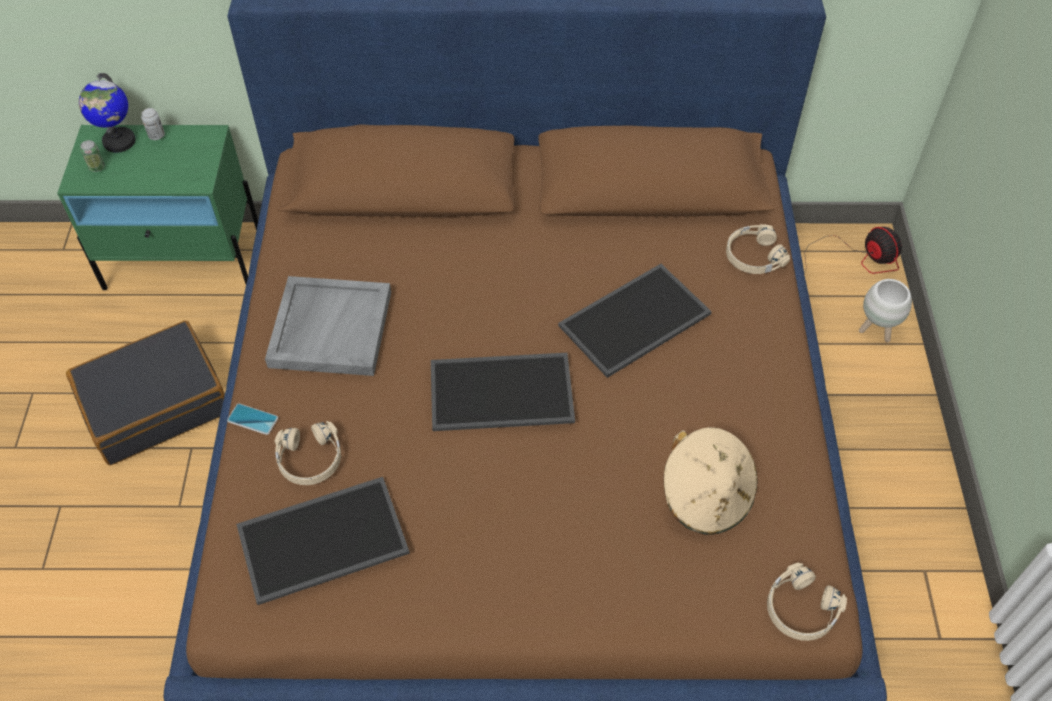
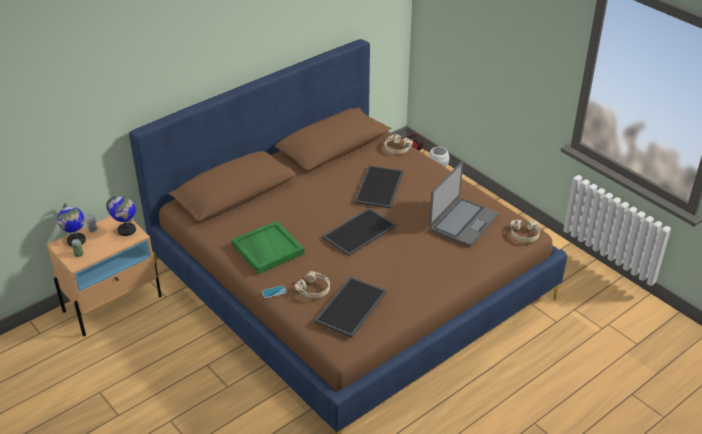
camera: 40 degrees left, 15 degrees down
green nightstand [57,125,258,290] -> beige nightstand [47,216,162,336]
black suitcase [66,320,224,465] -> none
grey tray [265,276,391,376] -> green tray [231,221,305,274]
beige hat [664,427,757,535] -> laptop [429,161,499,247]
none -> globe [106,196,136,236]

